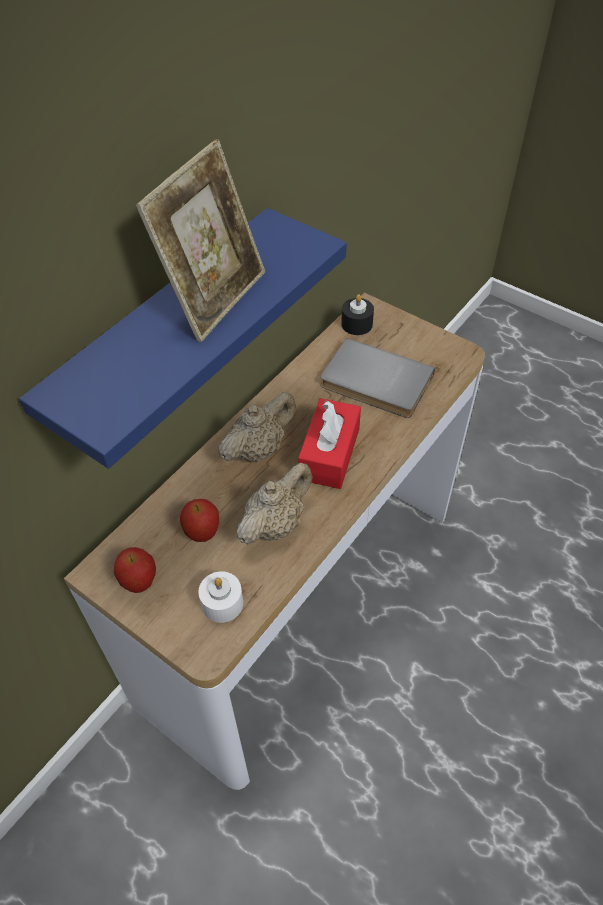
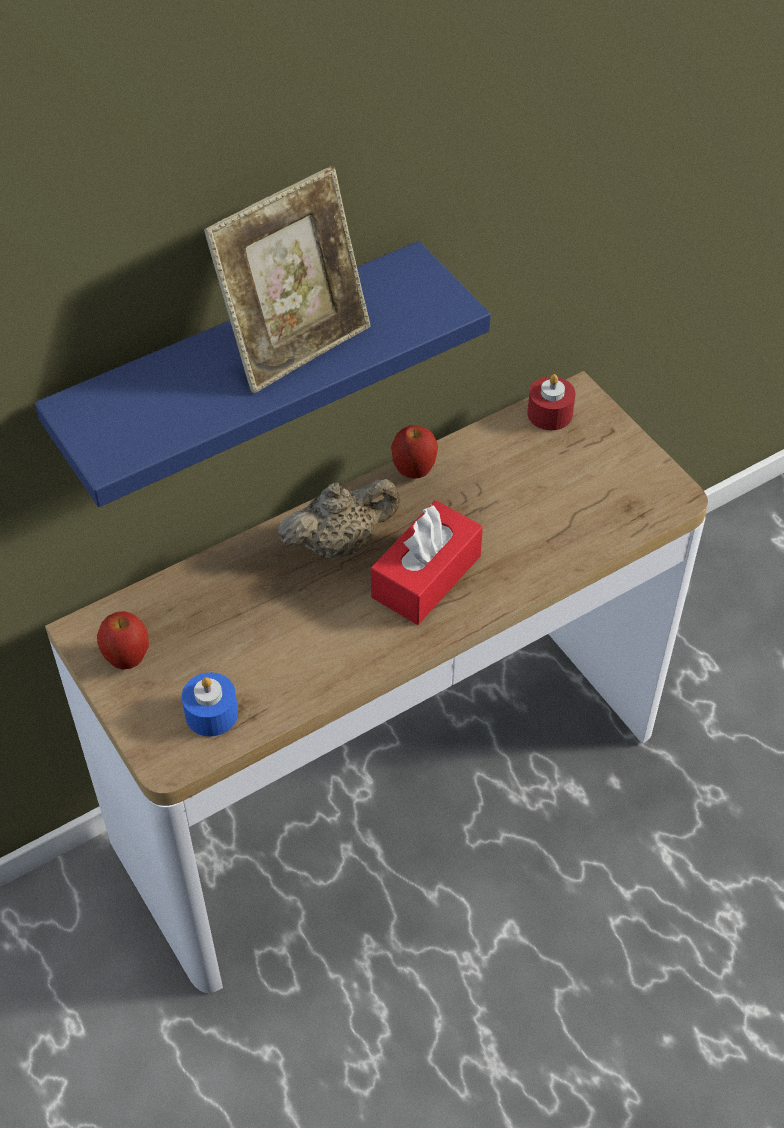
camera: 20 degrees right, 0 degrees up
apple [180,499,219,542] -> apple moved to [391,425,438,479]
white candle [198,571,243,623] -> blue candle [182,672,238,736]
beige teapot [237,463,313,544] -> none
grey book [321,338,435,418] -> none
black candle [341,294,374,335] -> red candle [527,374,575,430]

